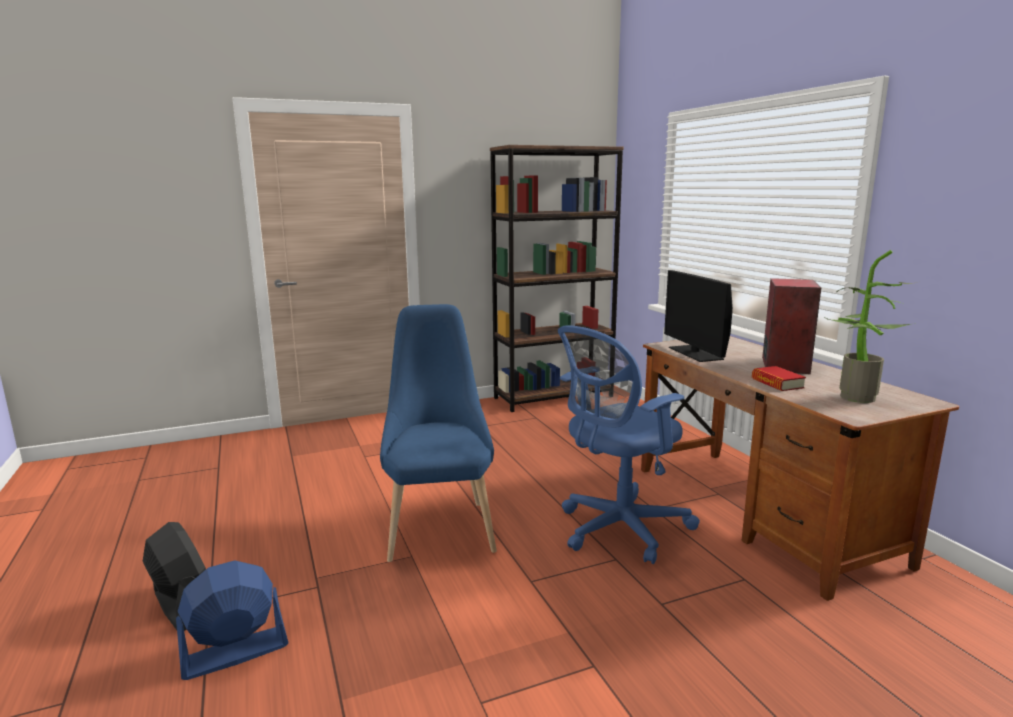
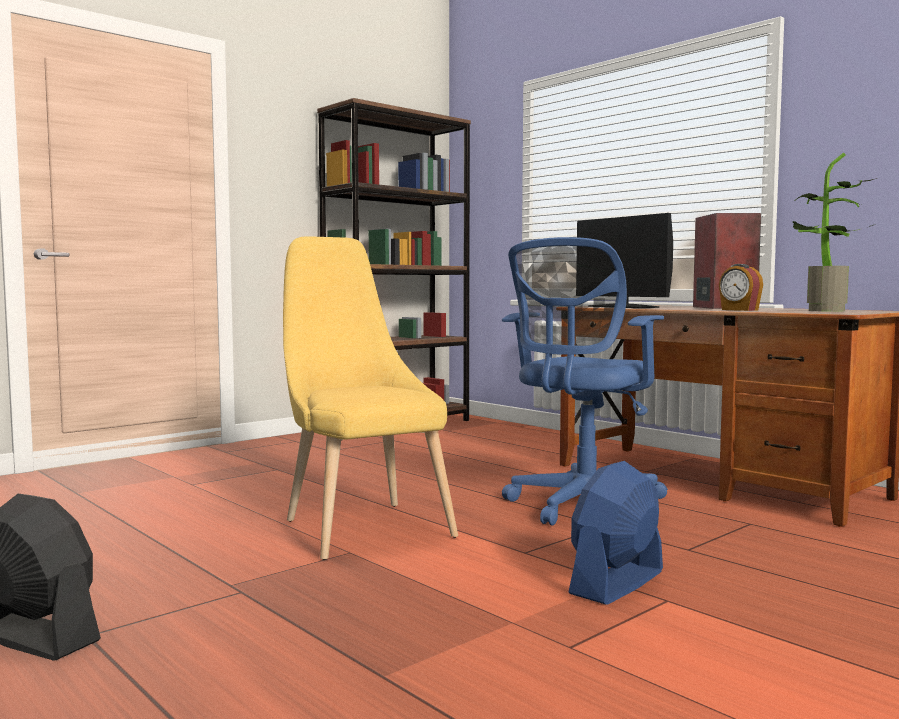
camera: 20 degrees left, 10 degrees down
blue fan [176,560,288,680] -> blue fan moved to [569,461,663,605]
blue chair [380,304,497,562] -> yellow chair [283,236,458,560]
book [752,366,806,391] -> alarm clock [719,264,763,311]

